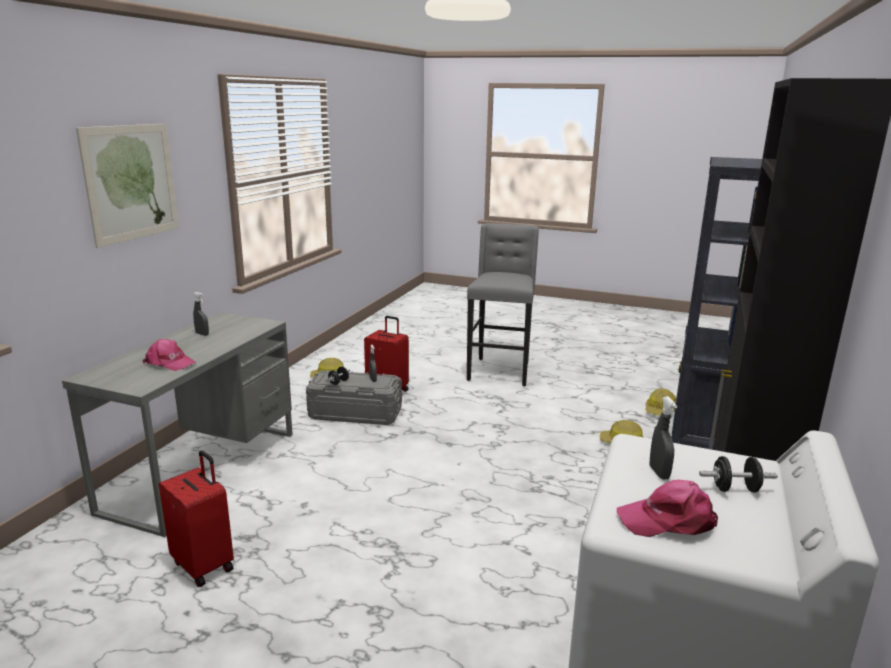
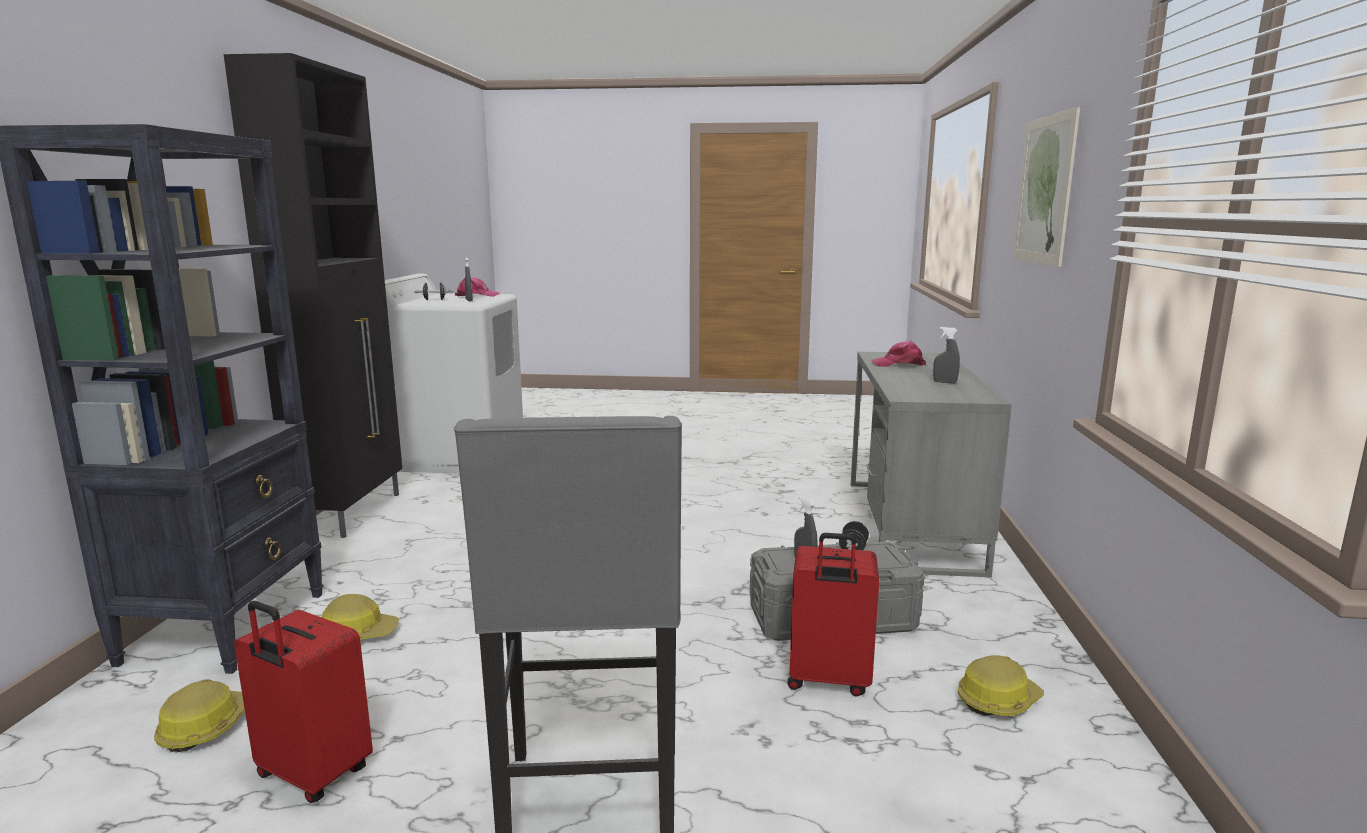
camera: 165 degrees right, 5 degrees down
red suitcase [159,450,234,587] -> red suitcase moved to [234,601,373,803]

